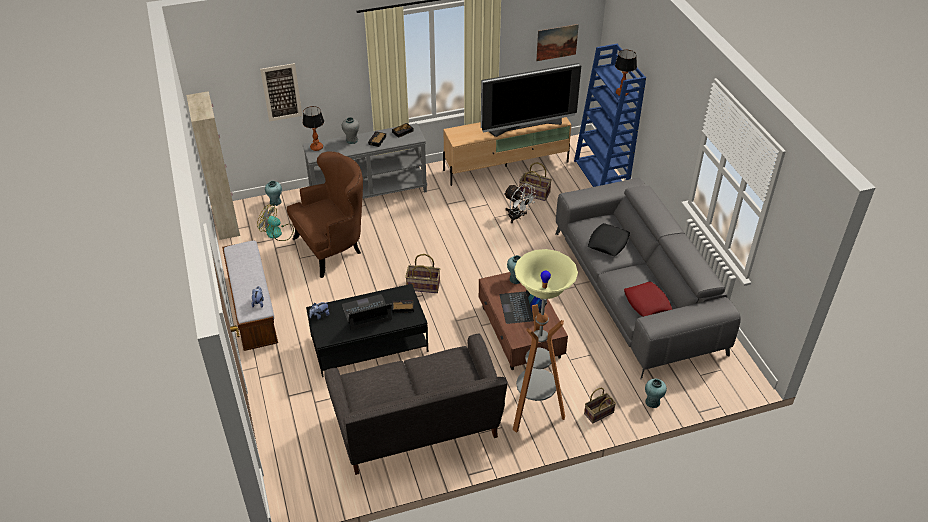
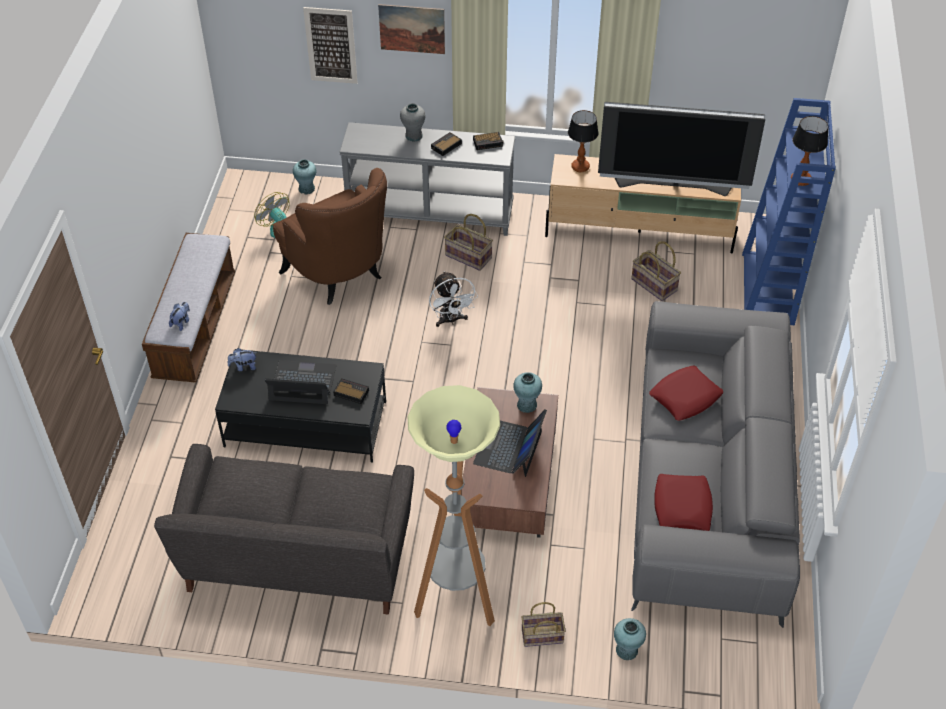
camera: 25 degrees right, 5 degrees up
beige cabinet [186,91,240,240] -> none
brown armchair [287,151,363,278] -> brown armchair turned 60 degrees clockwise [273,168,387,305]
table lamp [303,106,324,151] -> table lamp moved to [568,110,599,172]
basket [405,254,440,293] -> basket moved to [444,214,493,271]
white fan [504,184,537,223] -> white fan moved to [429,271,478,327]
picture [536,24,579,61] -> picture moved to [378,4,445,54]
black pillow [588,223,630,256] -> red pillow [649,366,723,421]

